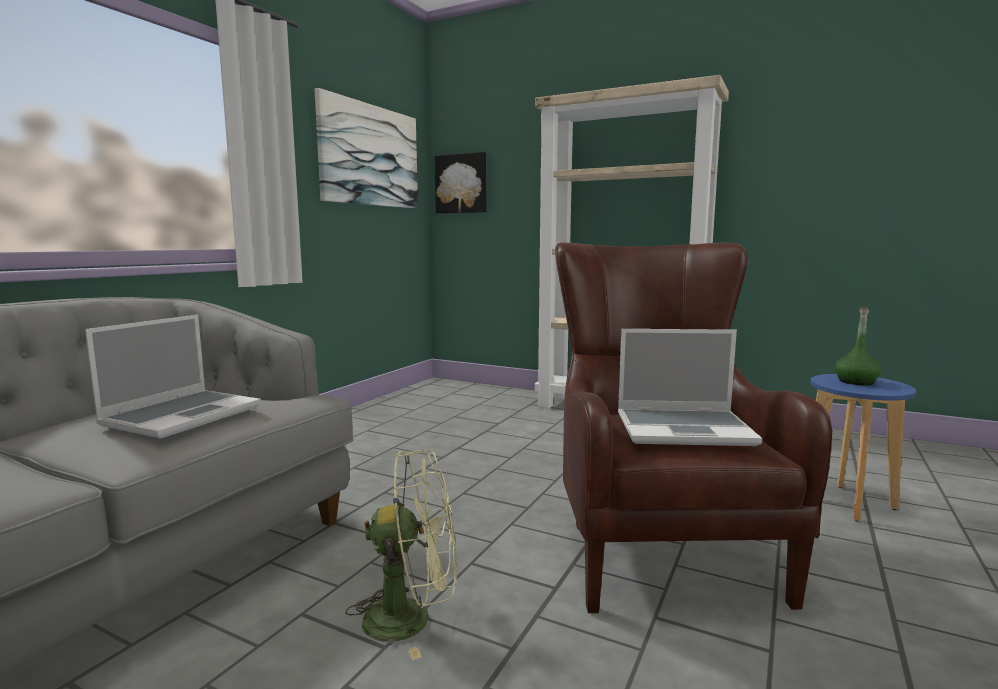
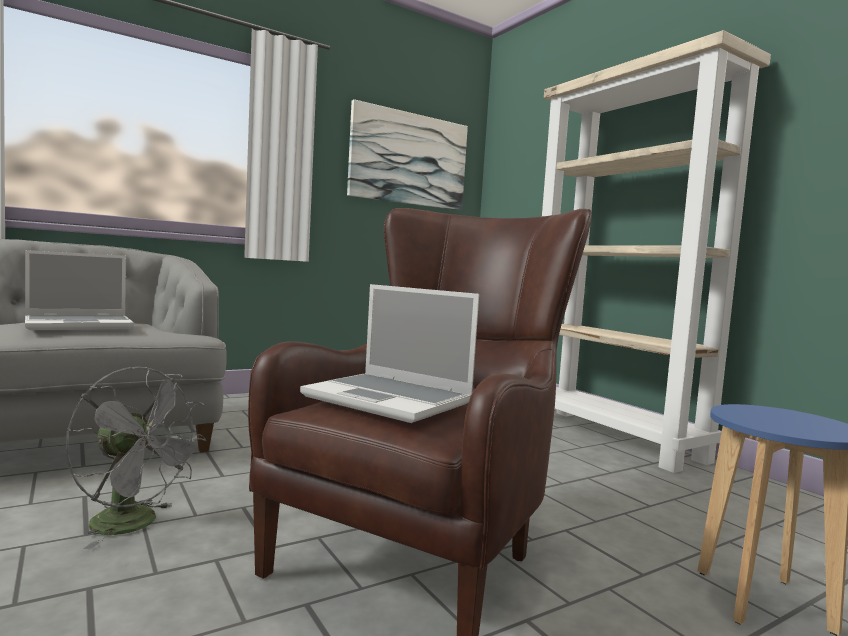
camera: 30 degrees right, 5 degrees down
green fan [345,449,457,660] -> grey fan [66,367,207,549]
picture [435,152,486,214] -> none
green bottle [835,307,881,385] -> none

